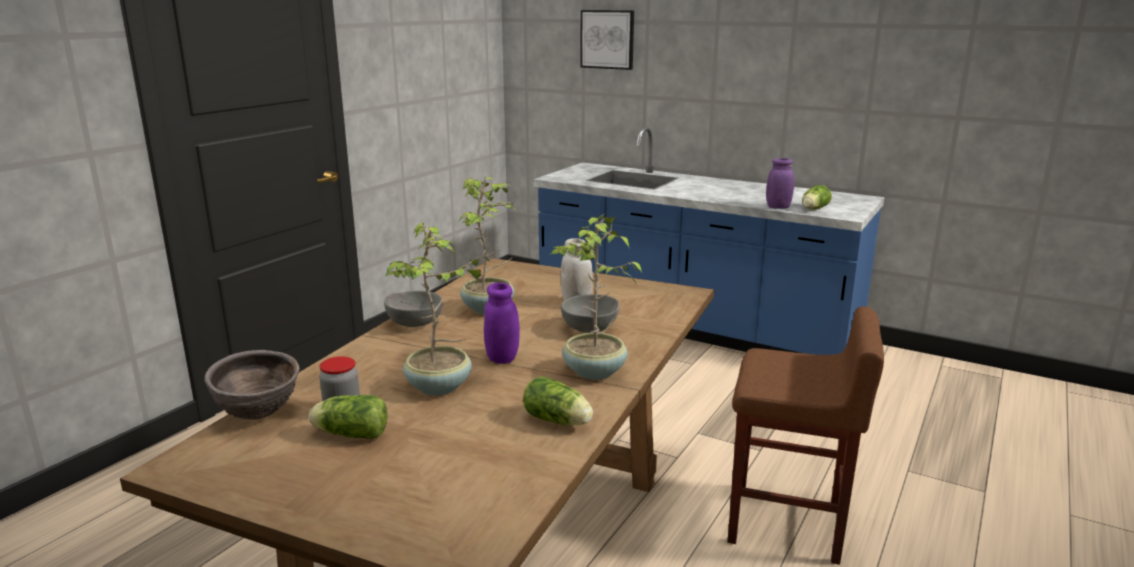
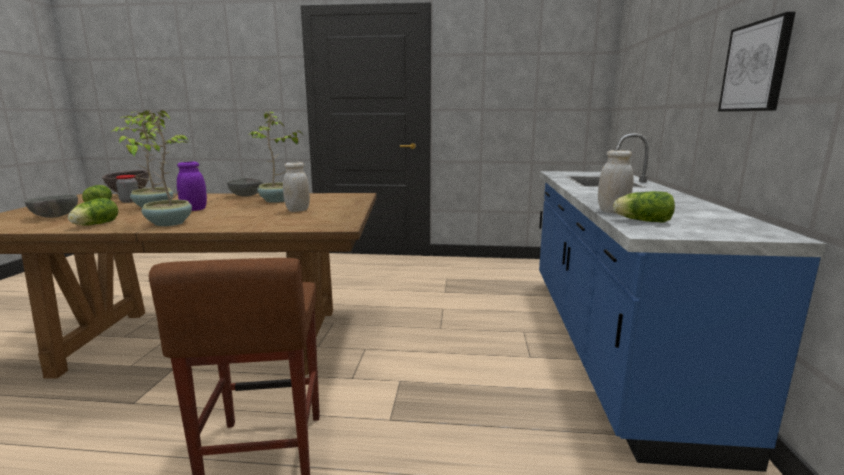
camera: 65 degrees right, 5 degrees down
grey bowl [561,294,620,333] -> grey bowl moved to [24,194,78,218]
picture [580,10,634,70] -> picture moved to [718,12,796,112]
purple jar [766,158,794,209] -> white jar [598,150,634,213]

